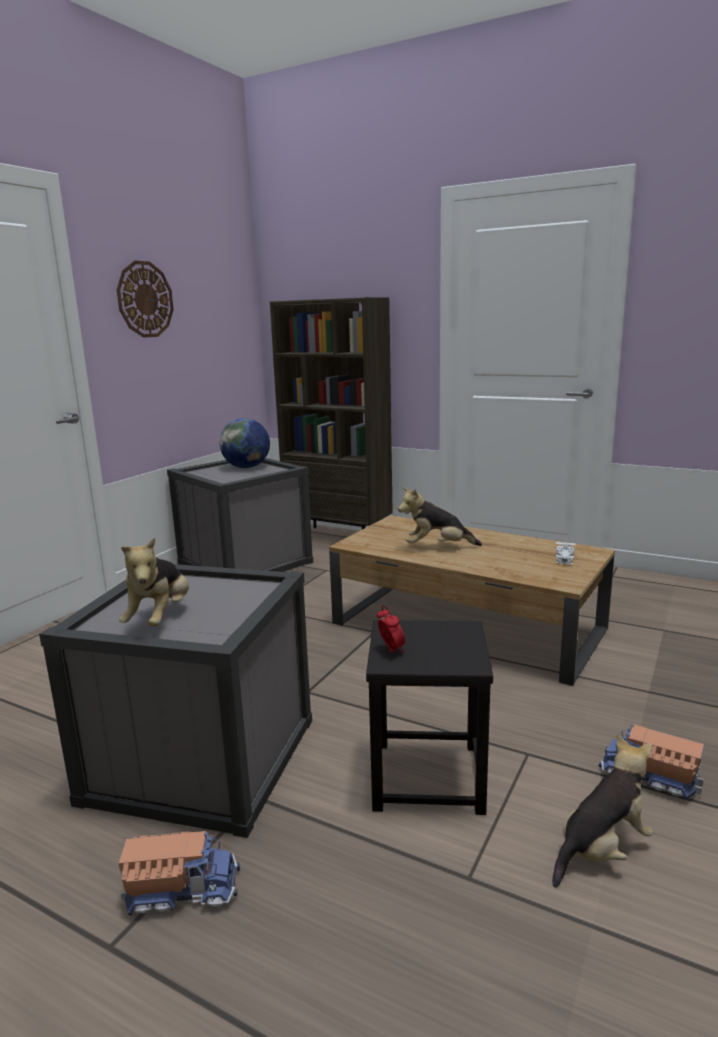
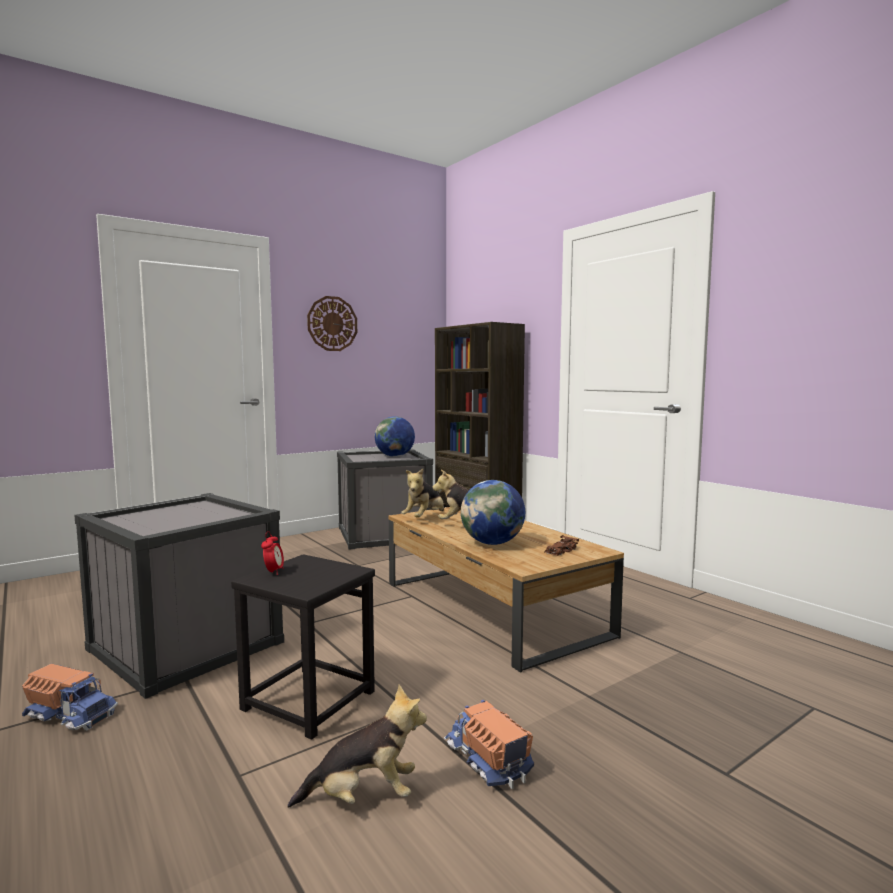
camera: 25 degrees right, 10 degrees down
plush toy [119,537,189,626] -> plush toy moved to [401,469,444,518]
white toy car [556,542,576,564] -> brown toy car [544,535,579,556]
none -> globe [461,480,525,545]

